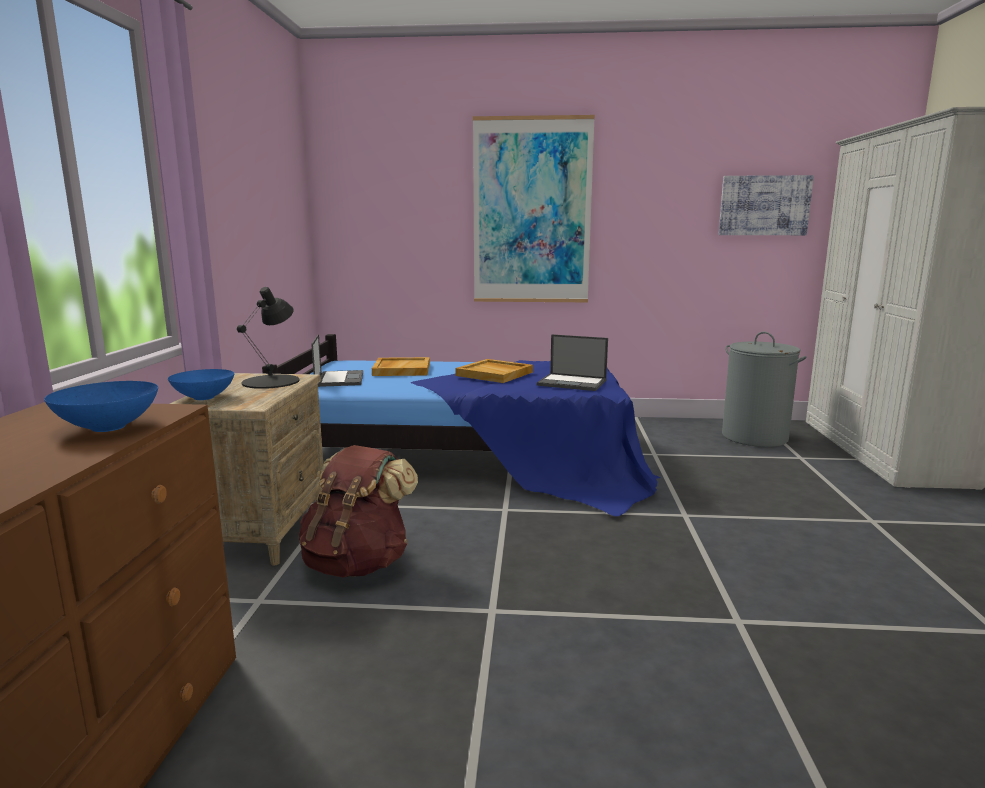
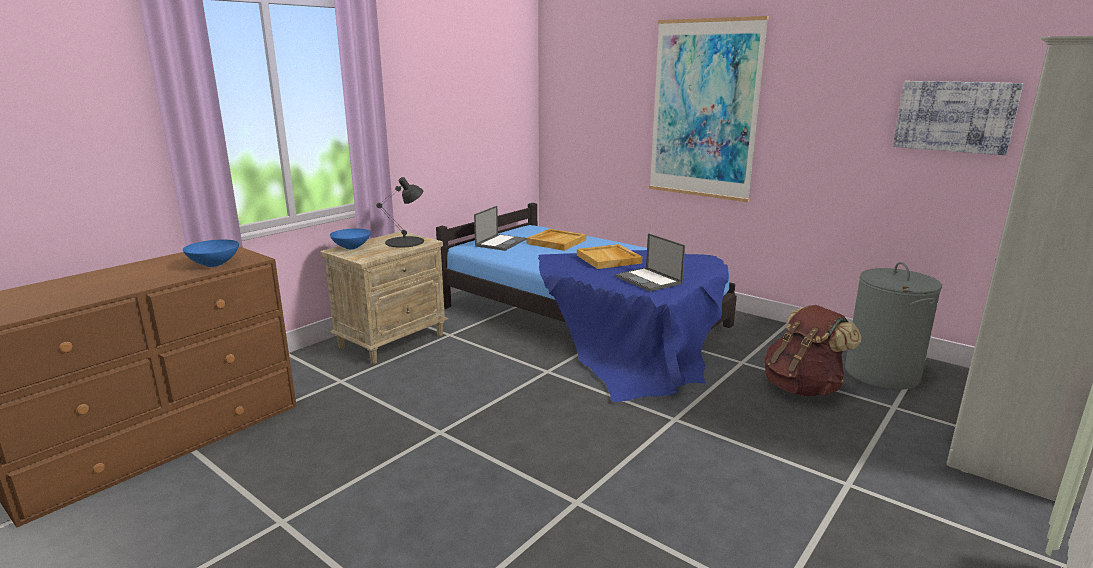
camera: 35 degrees right, 5 degrees up
brown backpack [299,445,418,578] -> brown backpack moved to [765,305,862,397]

